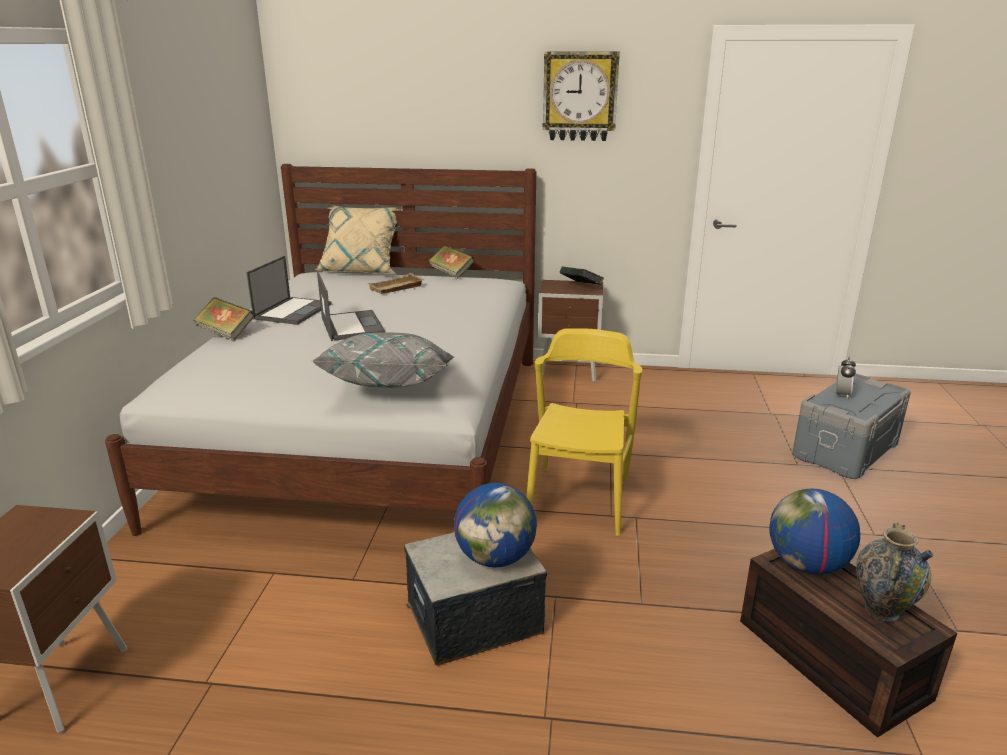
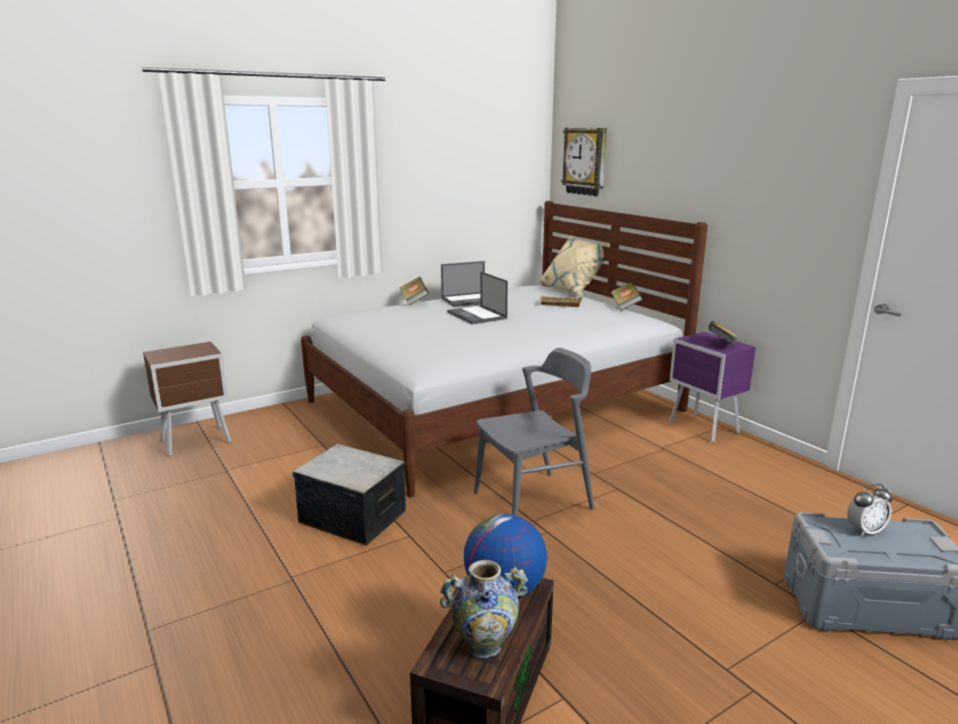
camera: 50 degrees right, 5 degrees down
grey pillow [313,333,454,388] -> none
laptop [317,272,386,341] -> laptop turned 120 degrees clockwise [447,272,508,324]
globe [454,483,537,567] -> none
yellow chair [527,328,642,536] -> grey chair [474,348,594,516]
brown nightstand [538,280,603,382] -> purple nightstand [669,332,756,443]
wall clock [543,51,620,141] -> wall clock moved to [561,128,607,196]

